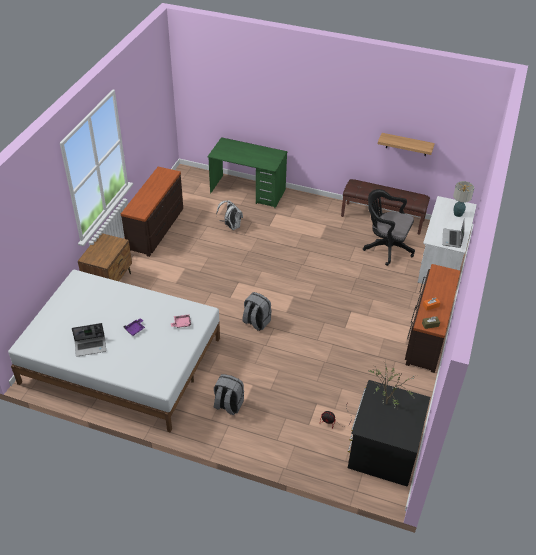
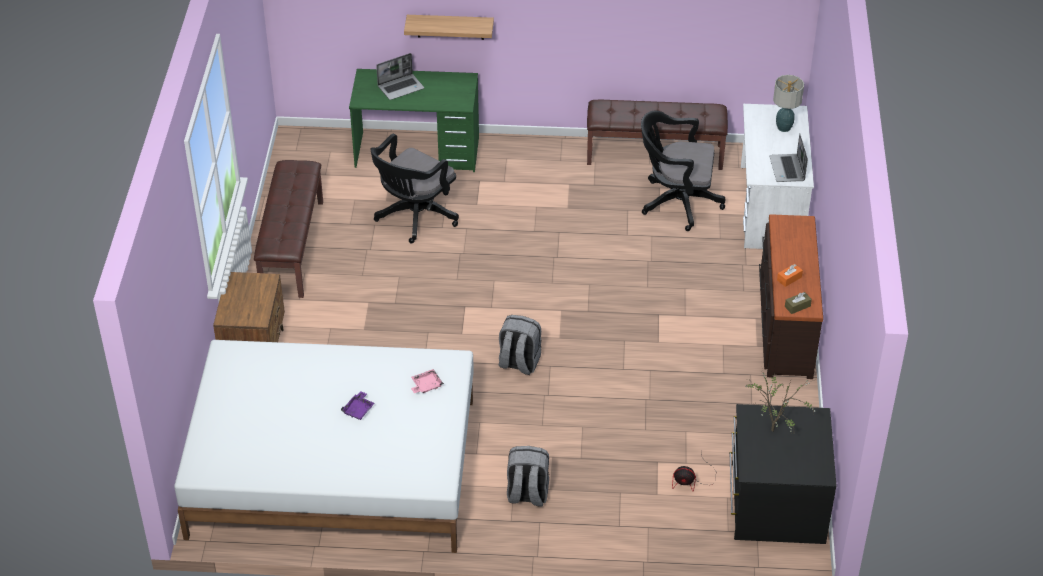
camera: 15 degrees left, 0 degrees up
laptop [72,323,106,357] -> laptop moved to [376,53,424,100]
brown dresser [121,167,183,257] -> brown bench [254,160,323,298]
white backpack [216,200,243,230] -> black office chair [371,134,459,244]
shelf [378,133,435,156] -> shelf moved to [404,15,494,40]

